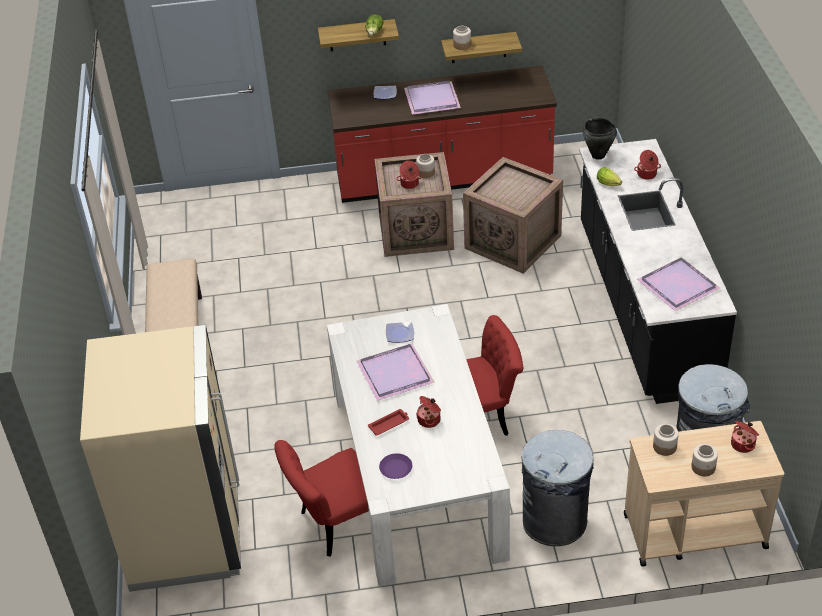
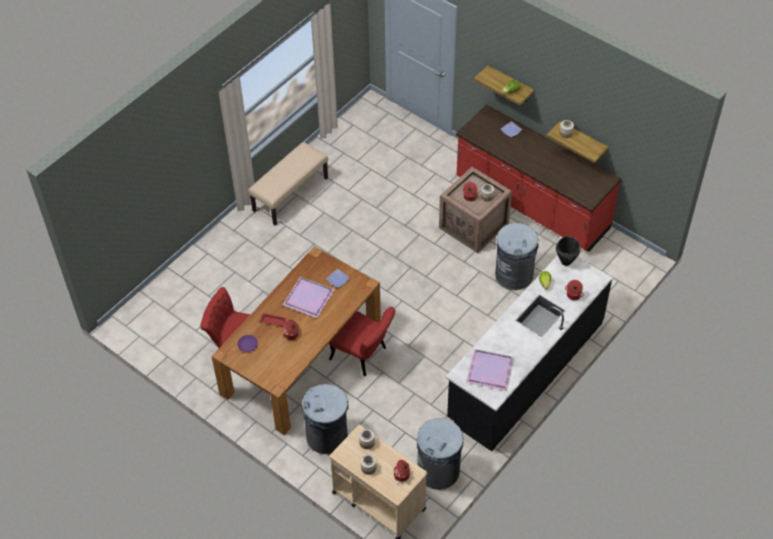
camera: 45 degrees right, 10 degrees up
beige fridge [80,325,241,592] -> none
white dining table [327,304,510,587] -> brown dining table [211,246,381,435]
purple tray [404,81,461,115] -> none
crate [463,157,563,274] -> grey trash can [495,223,539,290]

